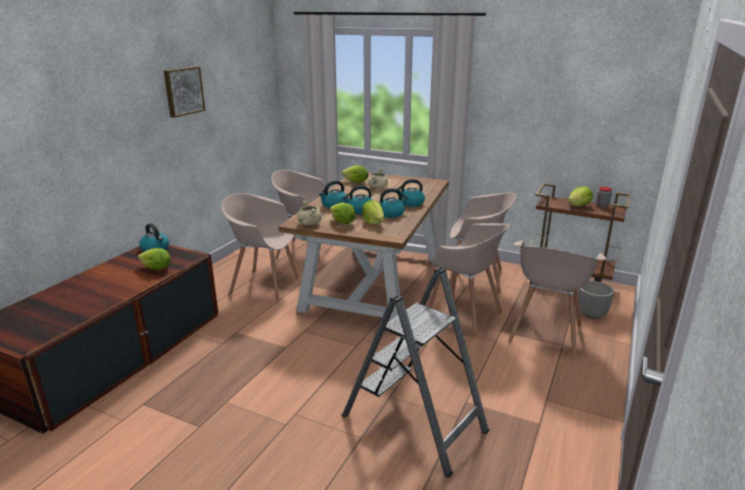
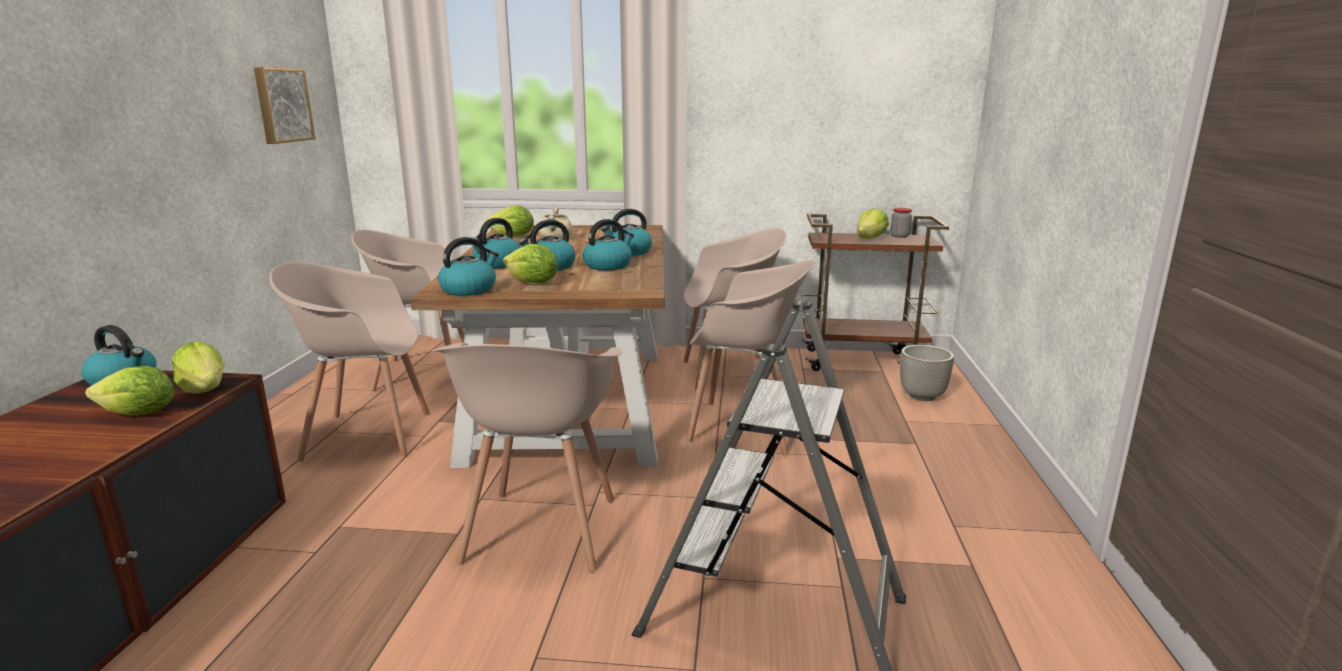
camera: 20 degrees left, 5 degrees down
picture [164,66,205,118] -> picture moved to [254,67,315,144]
beige cooking pot [297,201,322,225] -> kettle [438,237,499,296]
lettuce [362,200,384,225] -> lettuce moved to [172,342,225,394]
beige chair [508,241,606,358] -> beige chair moved to [432,343,622,572]

